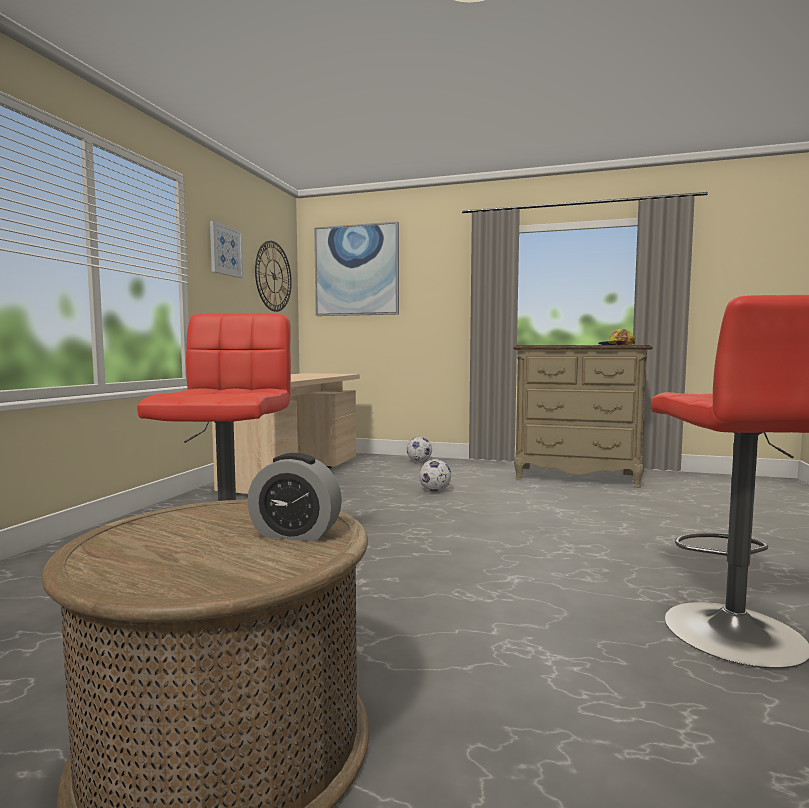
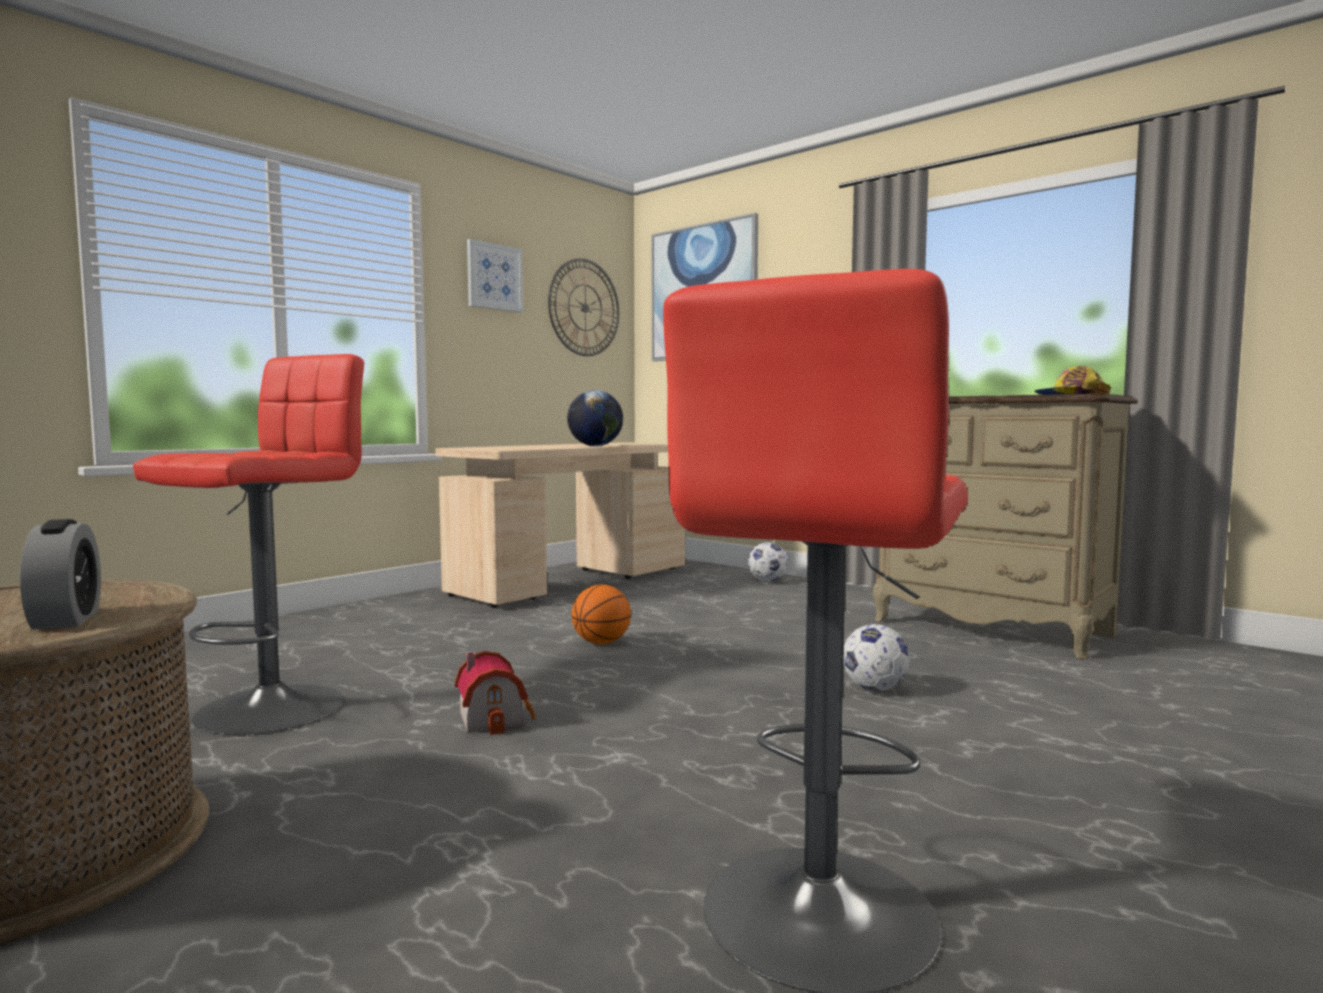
camera: 25 degrees right, 0 degrees up
alarm clock [247,453,342,542] -> alarm clock turned 150 degrees counterclockwise [20,519,101,630]
football [419,459,451,492] -> football moved to [843,624,910,691]
none -> toy house [455,651,536,735]
none -> globe [567,390,623,446]
none -> basketball [572,585,631,644]

